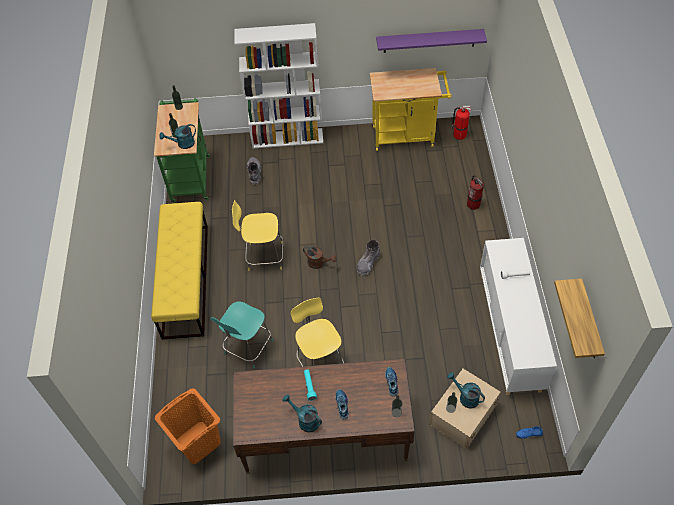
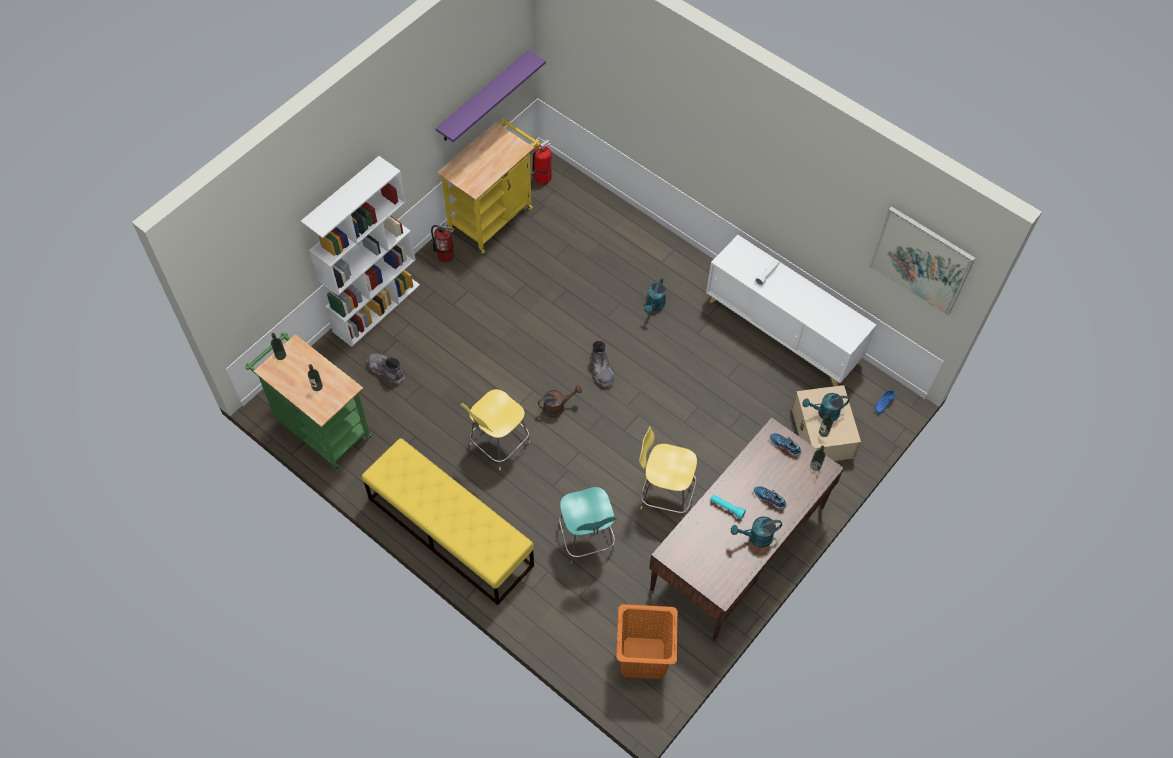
camera: 50 degrees left, 5 degrees up
turquoise watering can [159,124,196,149] -> turquoise watering can moved to [644,278,666,313]
fire extinguisher [467,176,484,210] -> fire extinguisher moved to [431,223,454,263]
shelf [554,279,605,358] -> picture [869,206,976,316]

